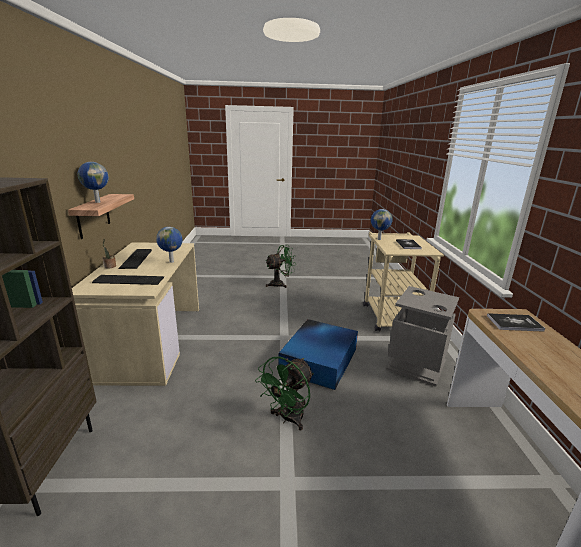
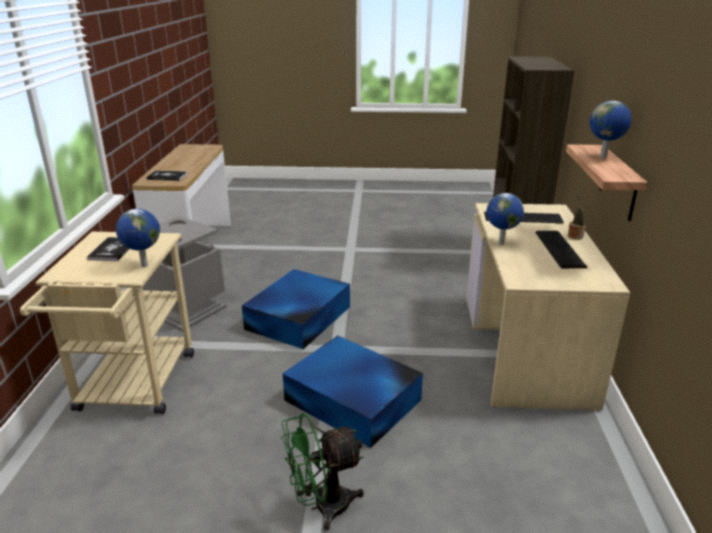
camera: 175 degrees left, 5 degrees up
green fan [255,357,314,431] -> none
none -> blue storage box [283,336,423,448]

